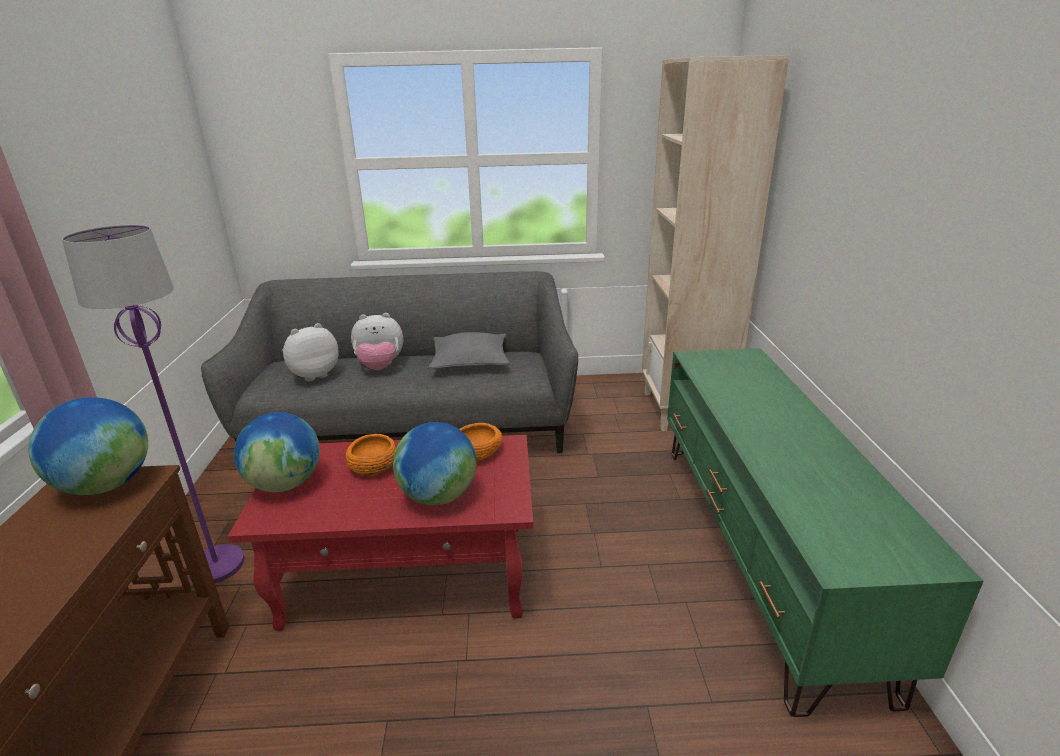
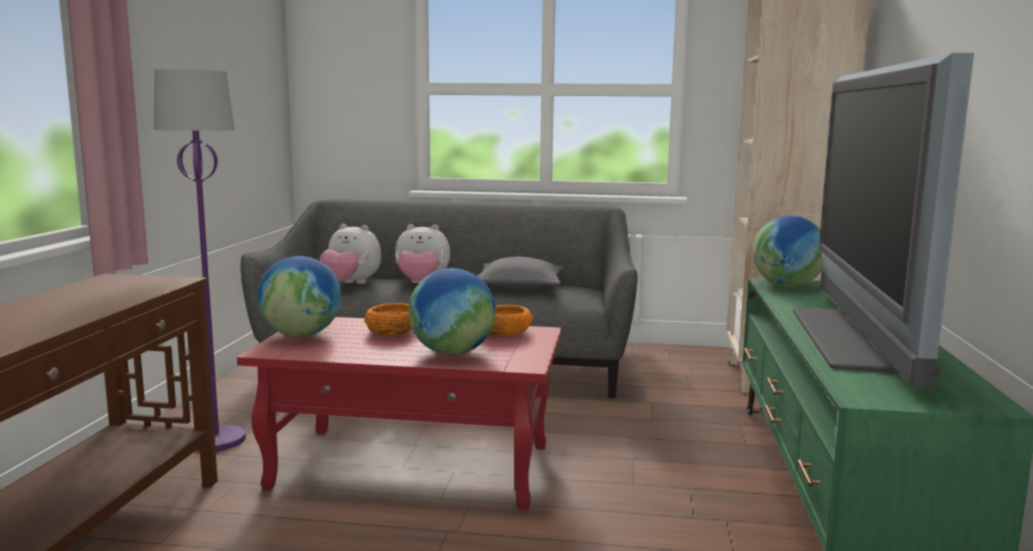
camera: 10 degrees right, 15 degrees down
globe [28,397,148,495] -> globe moved to [752,216,824,287]
plush toy [282,323,339,381] -> plush toy turned 135 degrees counterclockwise [320,224,381,284]
none -> television [793,53,974,389]

